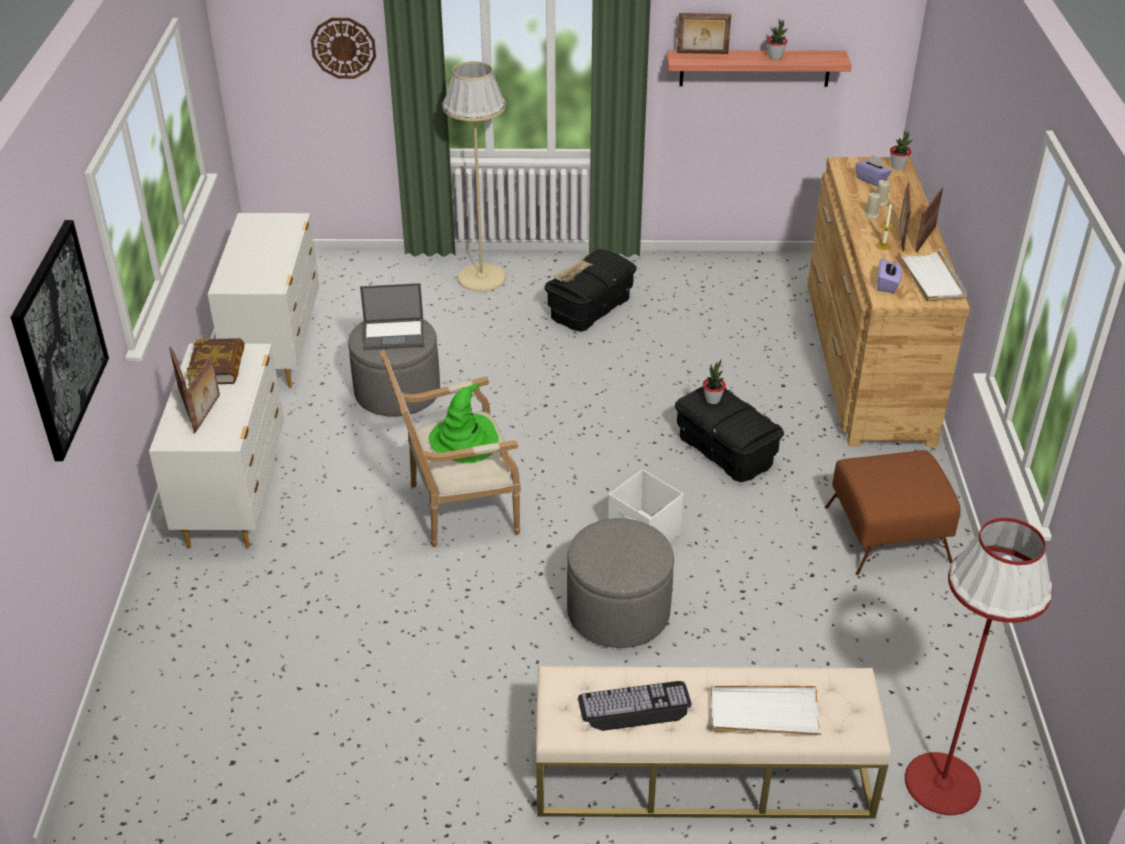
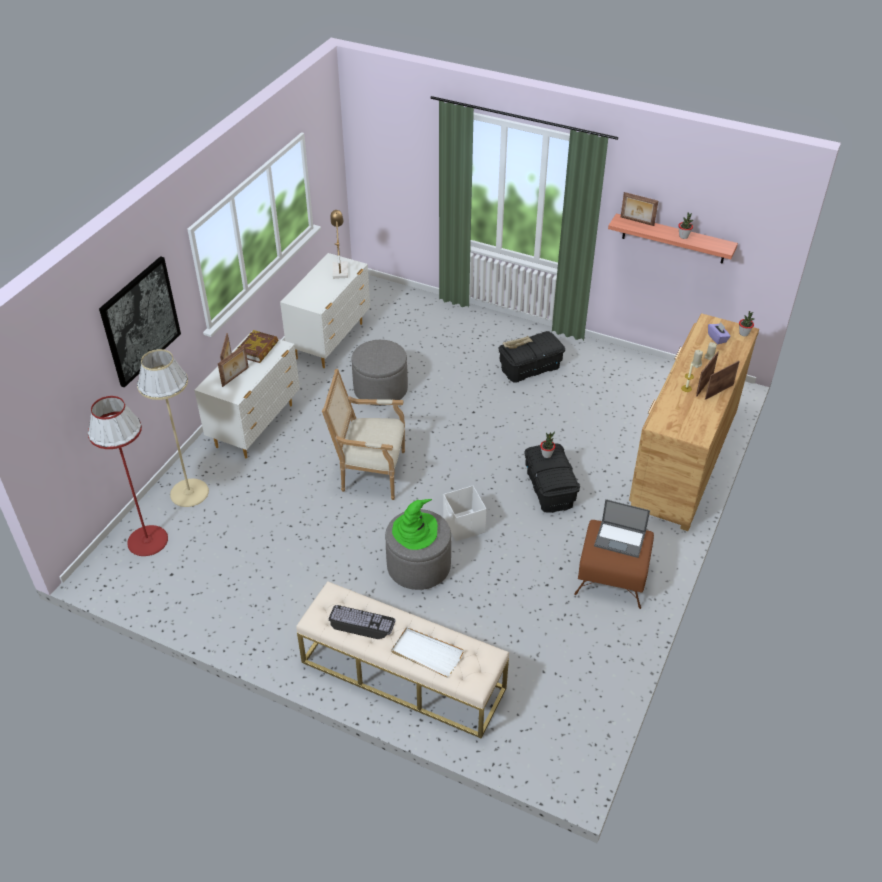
camera: 25 degrees right, 5 degrees up
wall clock [311,18,376,79] -> none
laptop [360,283,424,350] -> laptop moved to [594,499,650,558]
green hat [429,383,499,463] -> green hat moved to [392,499,438,550]
beige floor lamp [443,61,506,291] -> beige floor lamp moved to [137,349,209,507]
purple tissue box [877,259,902,293] -> none
white tray [897,248,968,301] -> none
red floor lamp [905,518,1053,815] -> red floor lamp moved to [88,396,168,556]
none -> table lamp [331,210,348,279]

